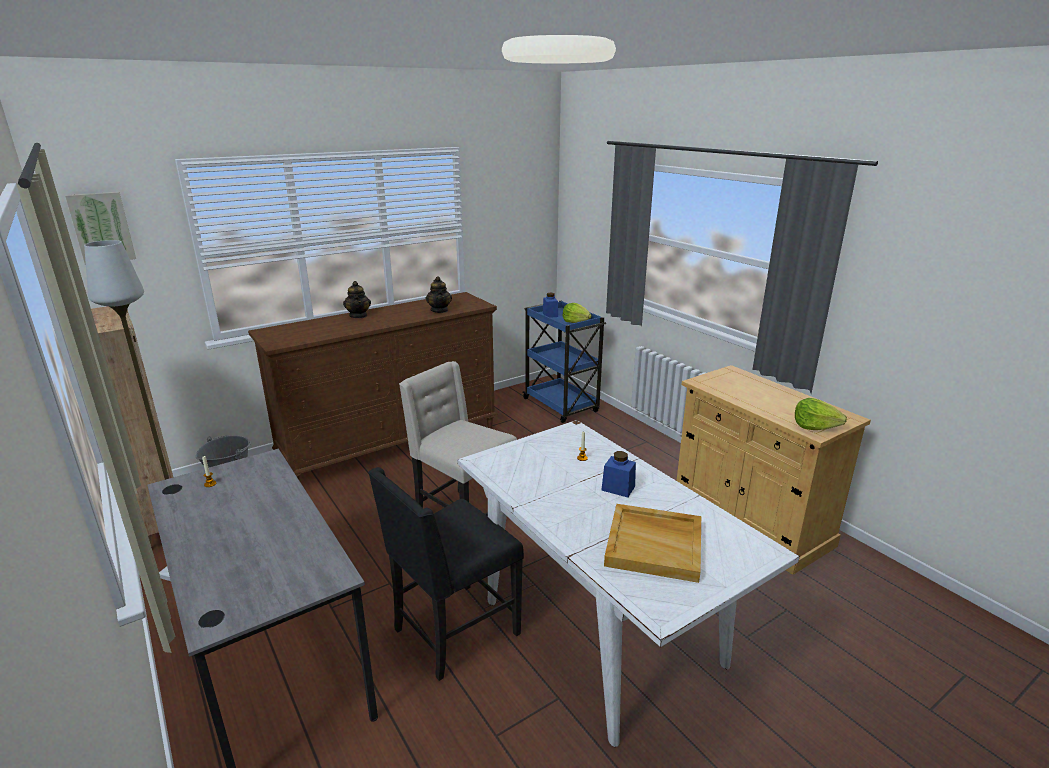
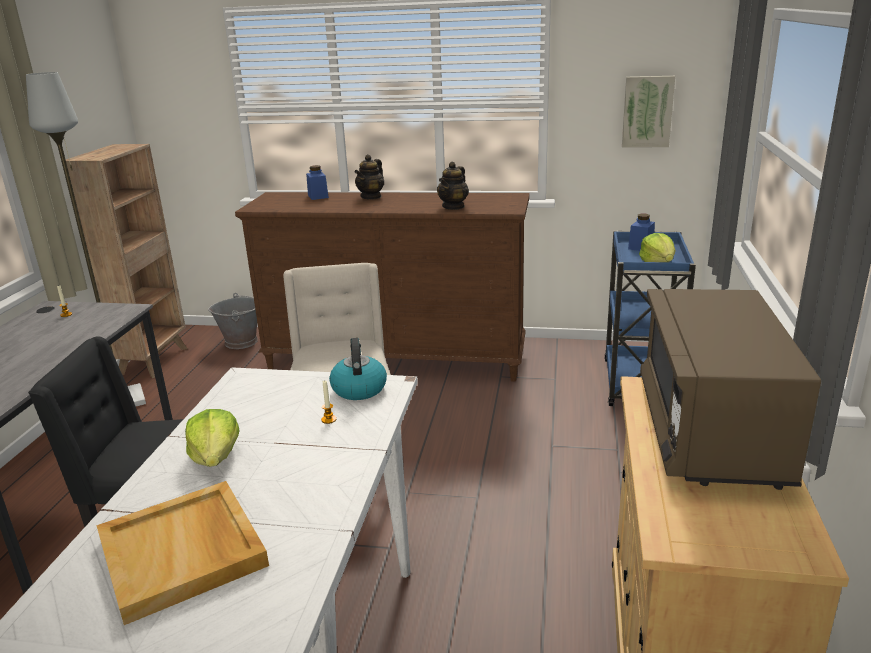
camera: 45 degrees right, 0 degrees up
picture [65,192,136,265] -> picture moved to [622,76,675,148]
blue jar [602,451,636,498] -> blue jar moved to [306,165,329,200]
lettuce [795,398,847,430] -> lettuce moved to [185,409,240,467]
none -> kettle [329,338,387,400]
none -> brown microwave [640,289,821,490]

